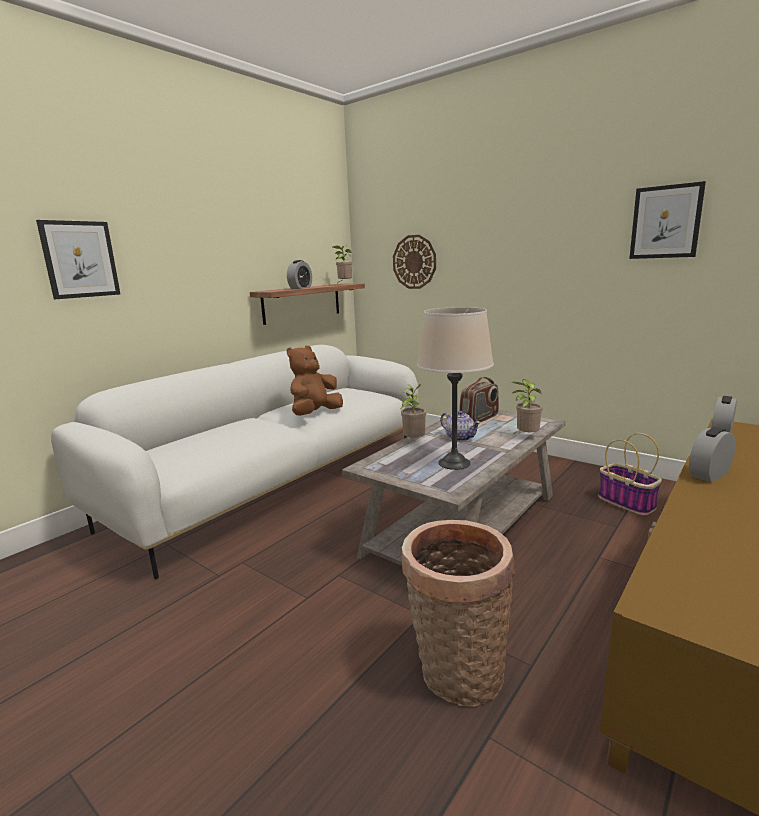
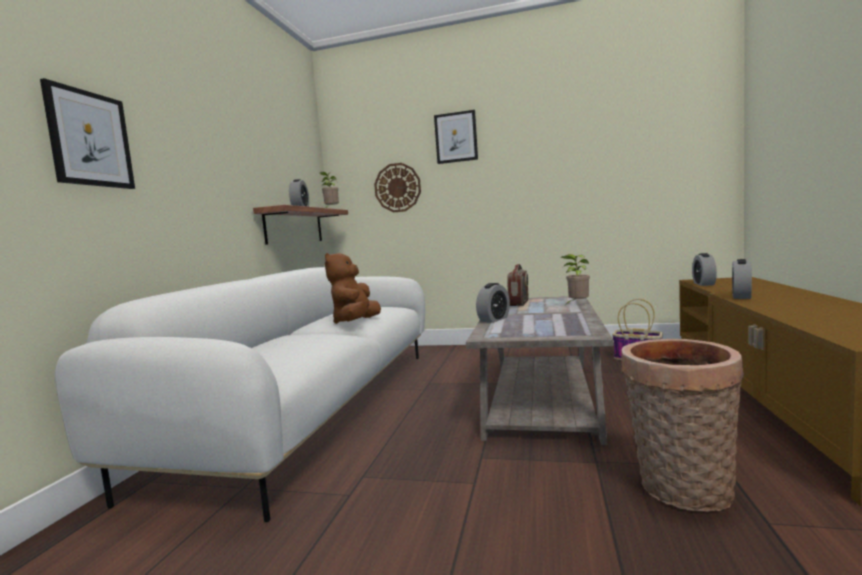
camera: 25 degrees left, 10 degrees down
potted plant [401,384,426,438] -> alarm clock [476,283,510,323]
beige table lamp [417,307,494,470] -> none
teapot [440,411,481,441] -> none
picture [629,181,706,259] -> picture moved to [434,110,478,164]

